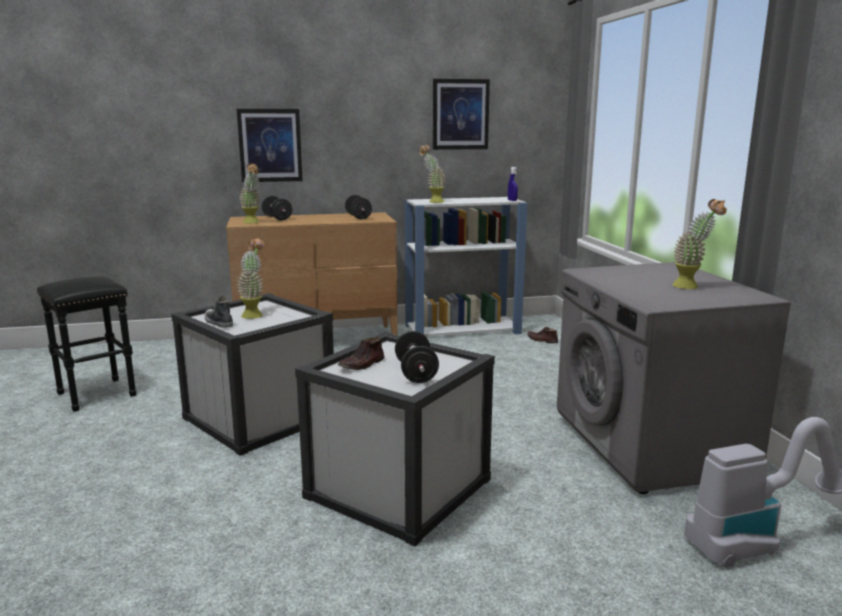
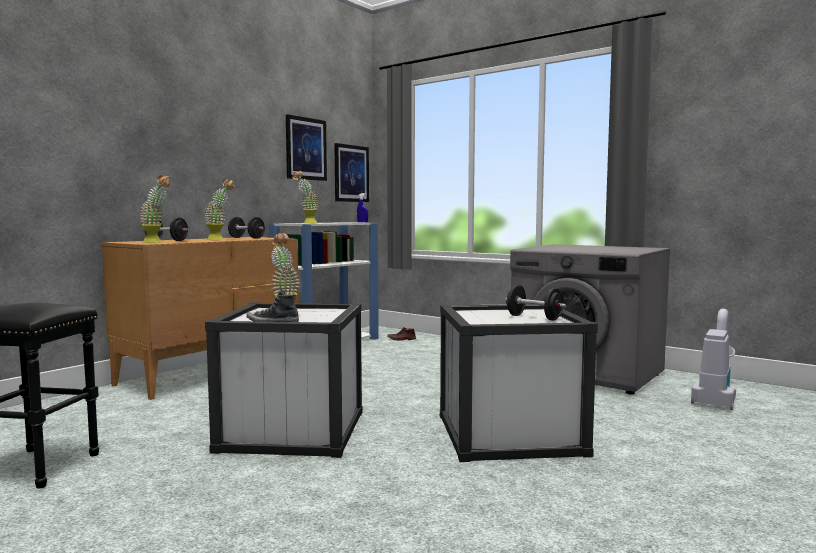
camera: 40 degrees left, 10 degrees down
picture [237,109,303,182] -> picture moved to [334,143,369,202]
brown shoe [338,337,384,370] -> none
potted plant [672,199,727,289] -> potted plant moved to [205,179,234,240]

